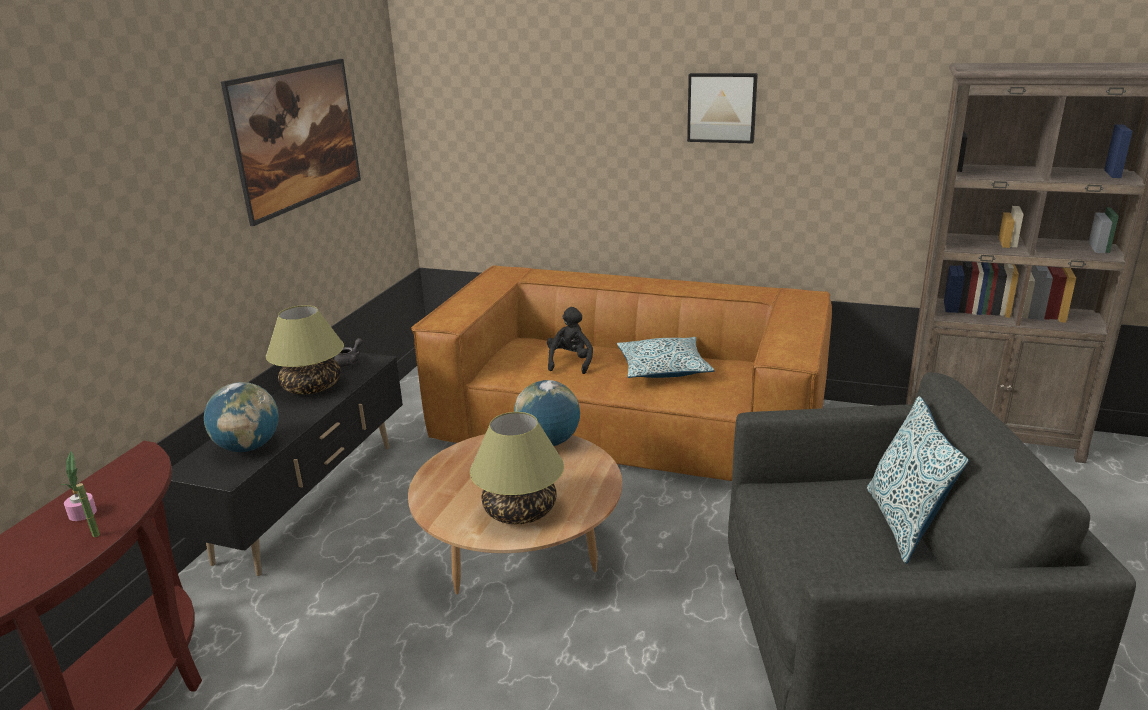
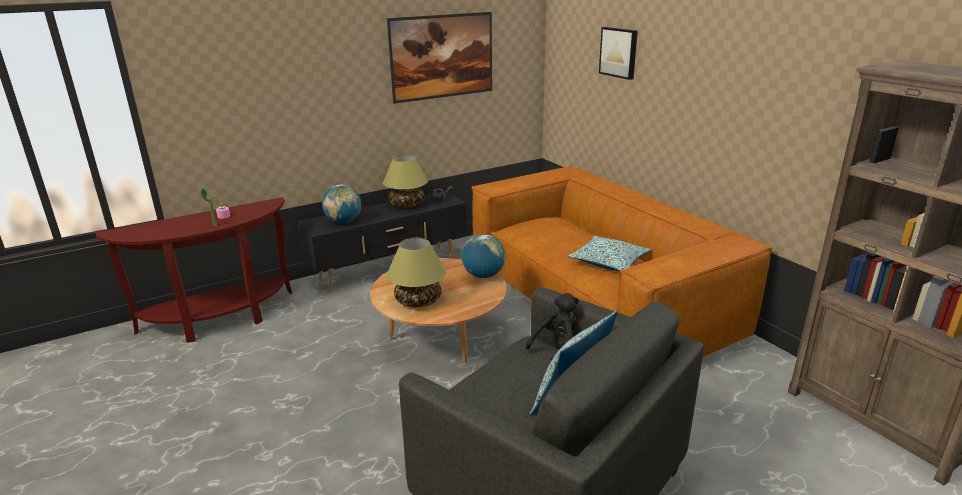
camera: 40 degrees right, 0 degrees up
black plush toy [547,307,593,374] -> black plush toy moved to [526,293,579,362]
picture [687,73,758,144] -> picture moved to [599,27,638,80]

